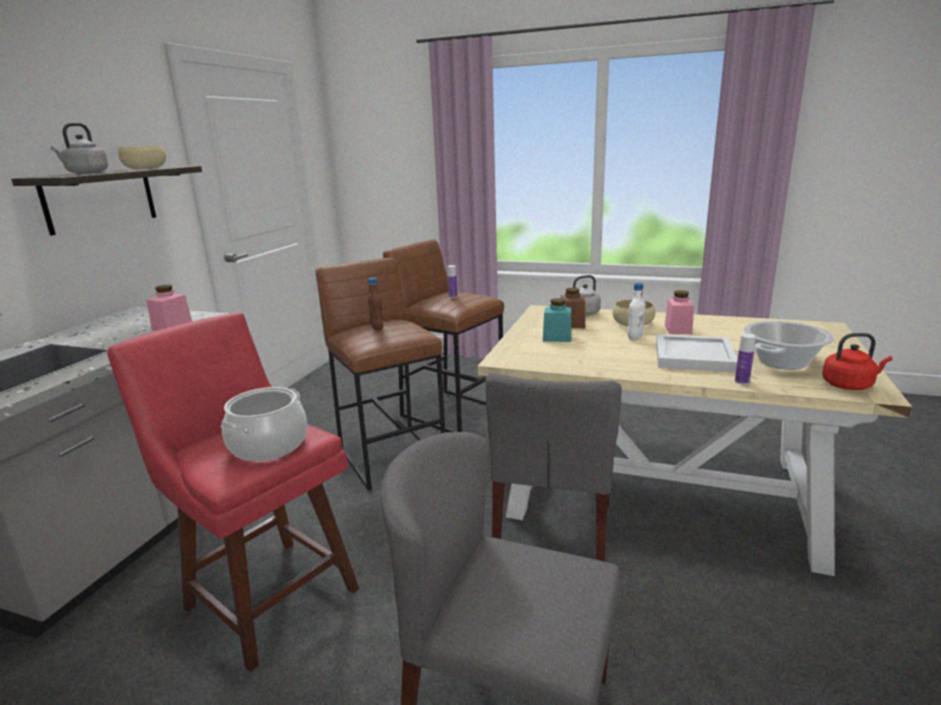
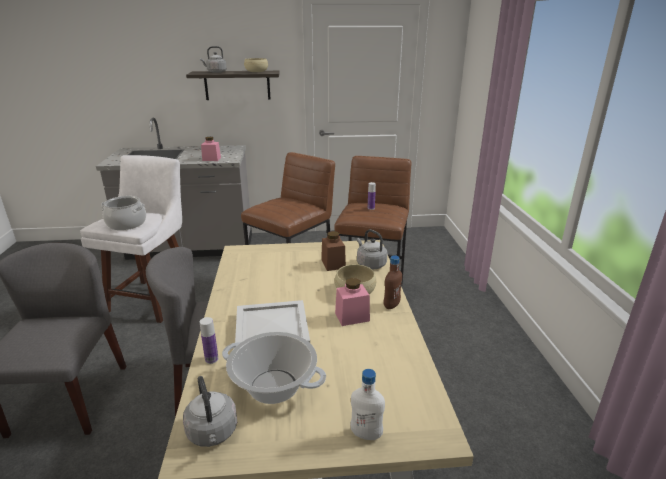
camera: 65 degrees right, 5 degrees up
red stool [107,312,359,672] -> white stool [80,155,182,323]
brown bottle [368,278,384,330] -> brown bottle moved to [384,255,402,309]
turquoise jar [543,298,572,342] -> none
white bottle [627,283,645,340] -> white bottle moved to [350,369,385,440]
red kettle [822,333,892,390] -> grey kettle [183,376,237,447]

